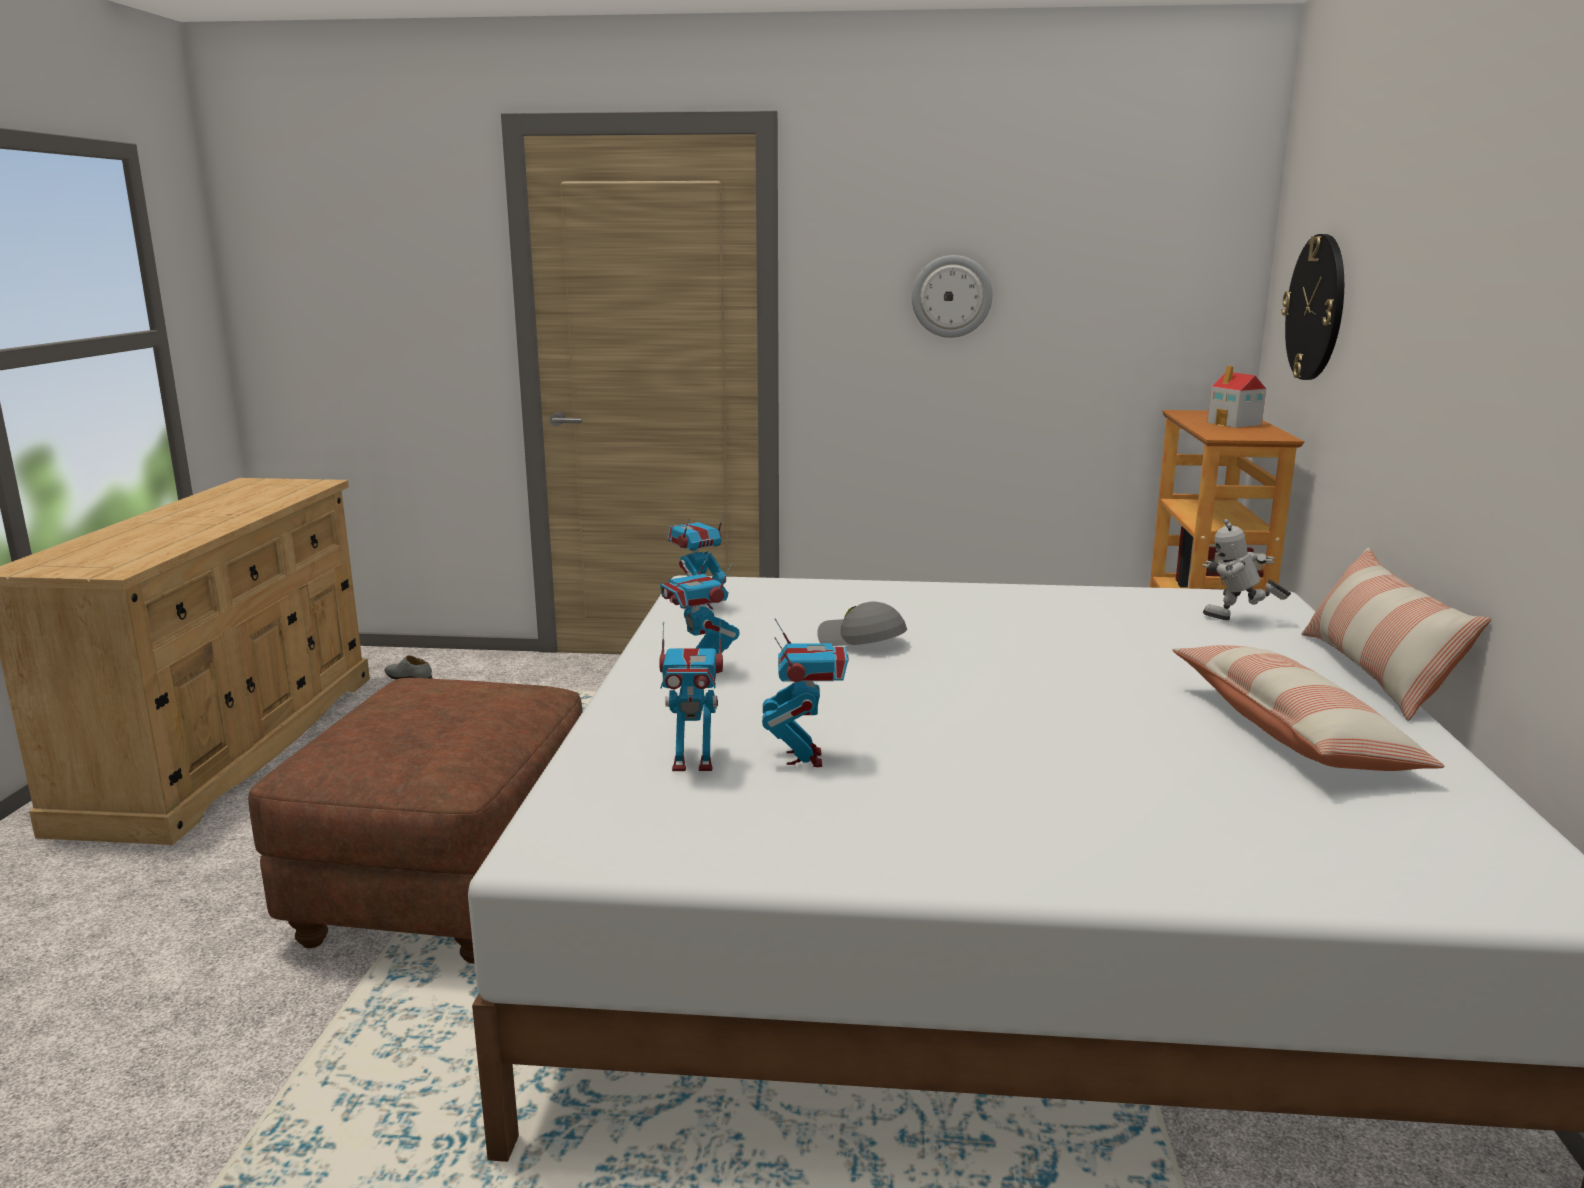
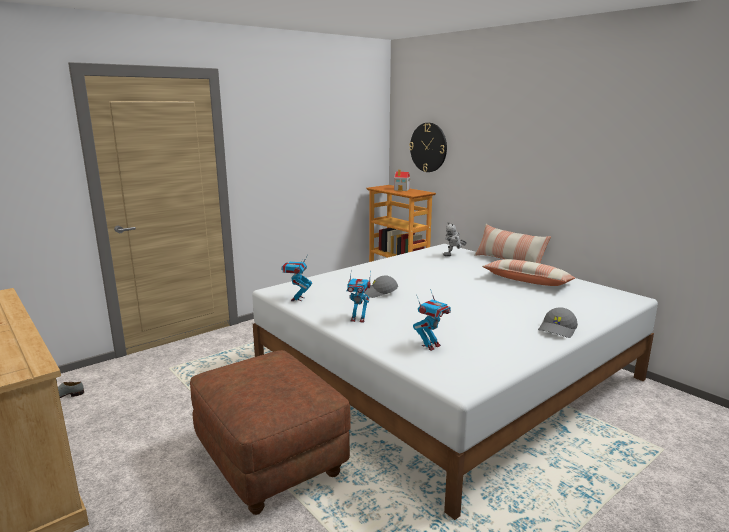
camera: 45 degrees left, 0 degrees up
toy robot [762,618,848,767] -> none
wall clock [912,255,993,338] -> none
none -> grey cap [538,307,578,338]

